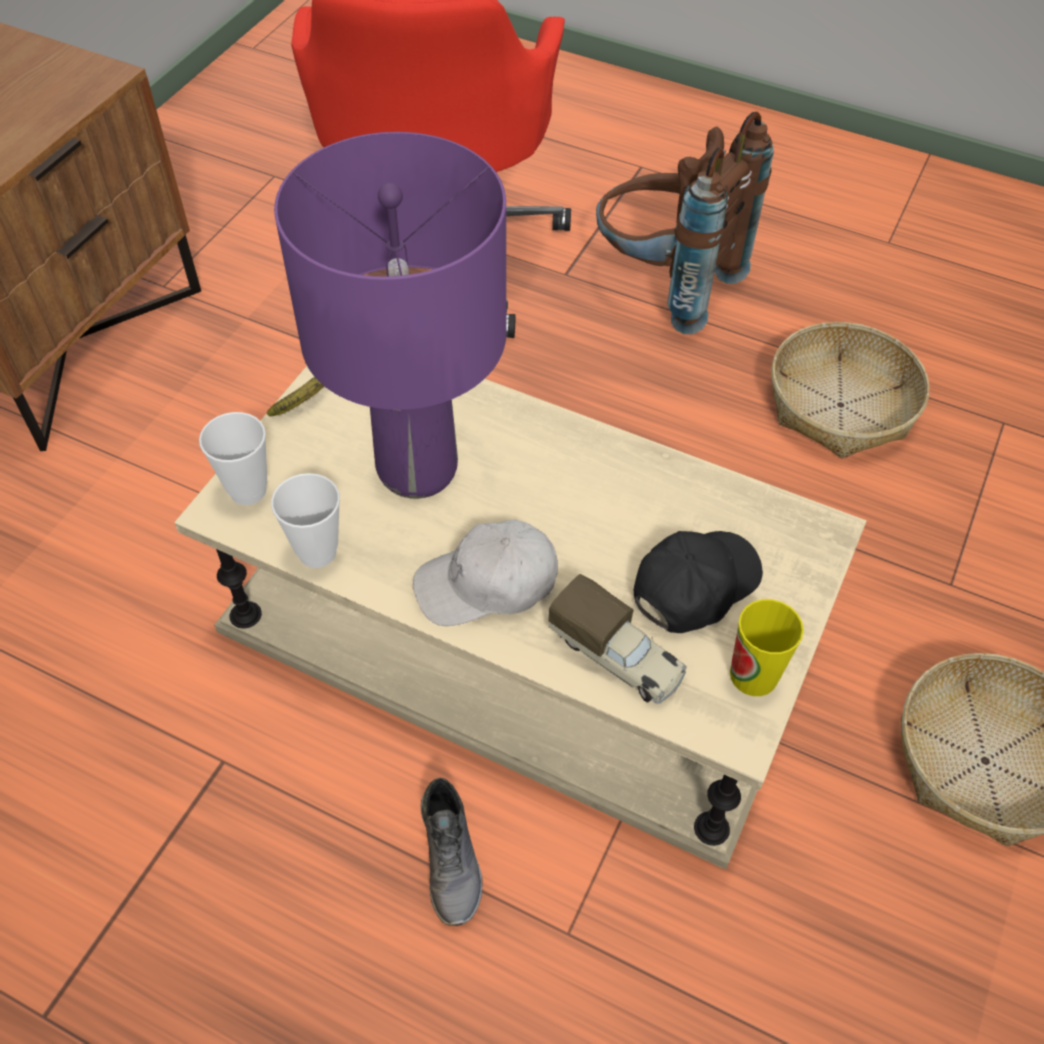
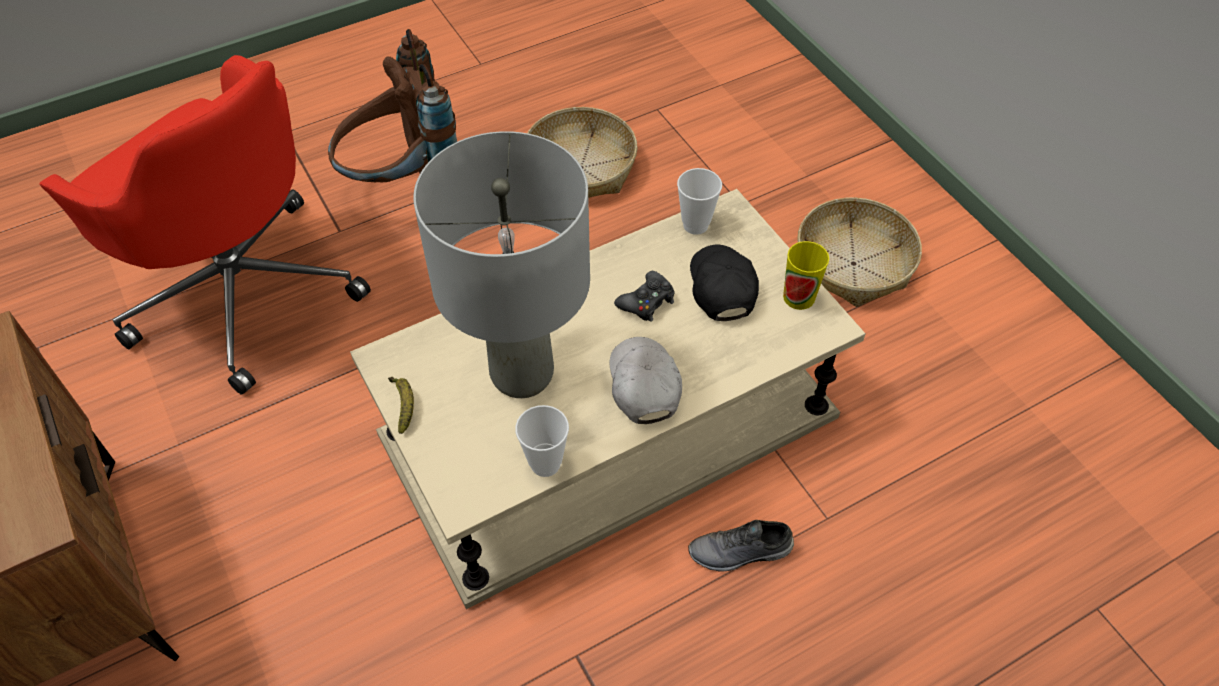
camera: 55 degrees left, 0 degrees up
cup [199,412,267,505] -> cup moved to [677,168,722,235]
purple table lamp [274,132,506,499] -> grey table lamp [413,131,590,398]
white cap [413,520,558,626] -> white cap turned 150 degrees clockwise [610,337,682,424]
grey shoe [421,778,482,926] -> grey shoe turned 150 degrees clockwise [688,520,794,572]
toy truck [549,574,686,704] -> none
none -> black game controller [614,271,675,322]

